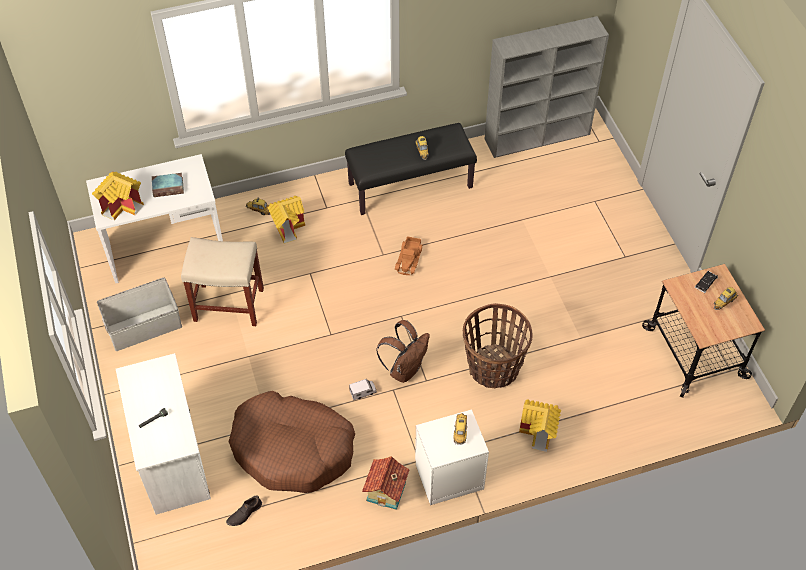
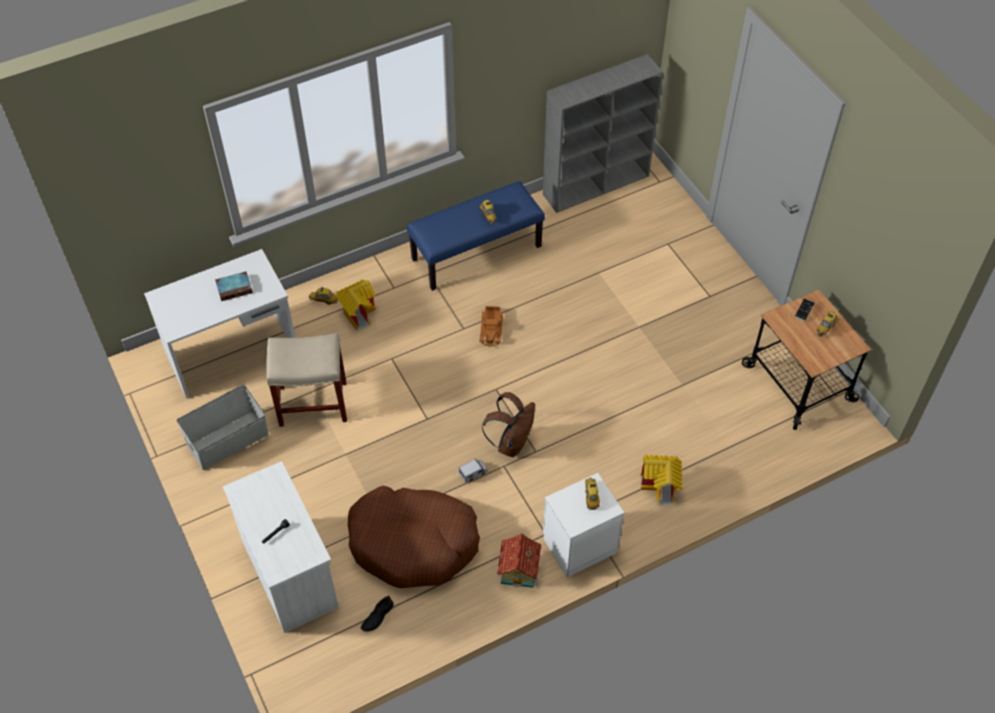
camera: 10 degrees left, 0 degrees up
toy house [92,172,144,220] -> none
black bench [345,123,477,215] -> blue bench [407,181,545,291]
basket [463,303,533,388] -> none

